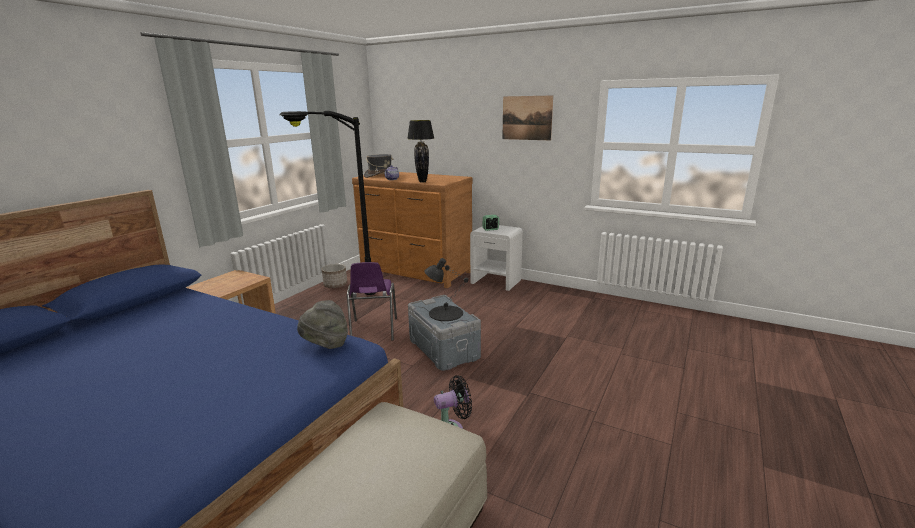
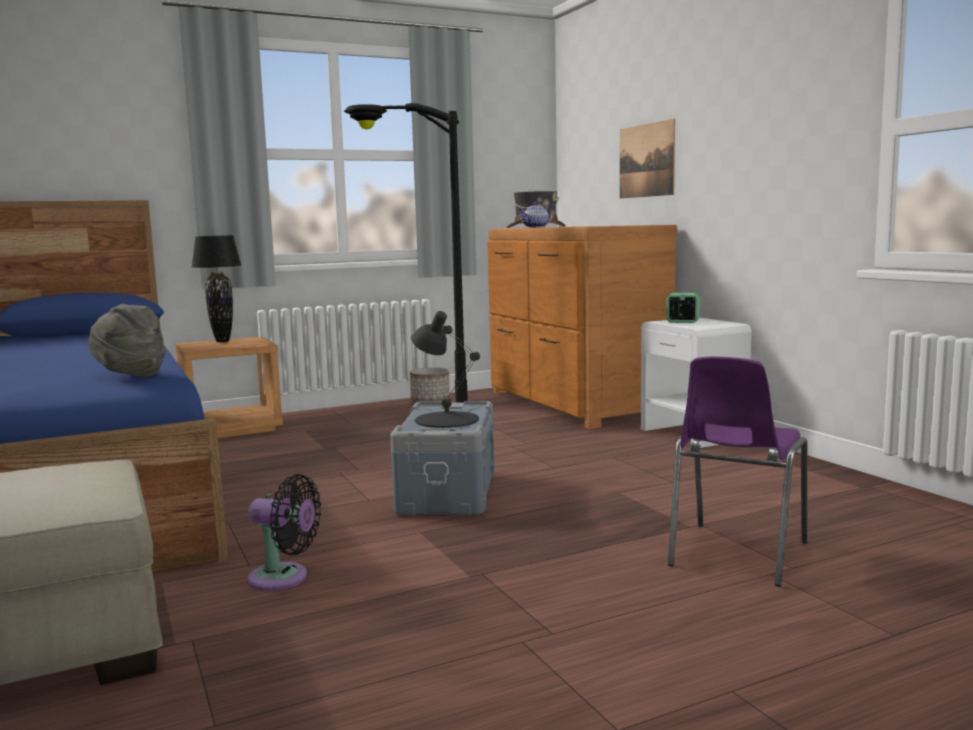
camera: 35 degrees right, 10 degrees down
purple chair [347,262,397,341] -> purple chair moved to [668,357,808,586]
black table lamp [407,120,434,183] -> black table lamp moved to [192,235,242,342]
picture [502,95,553,140] -> picture moved to [620,119,675,199]

